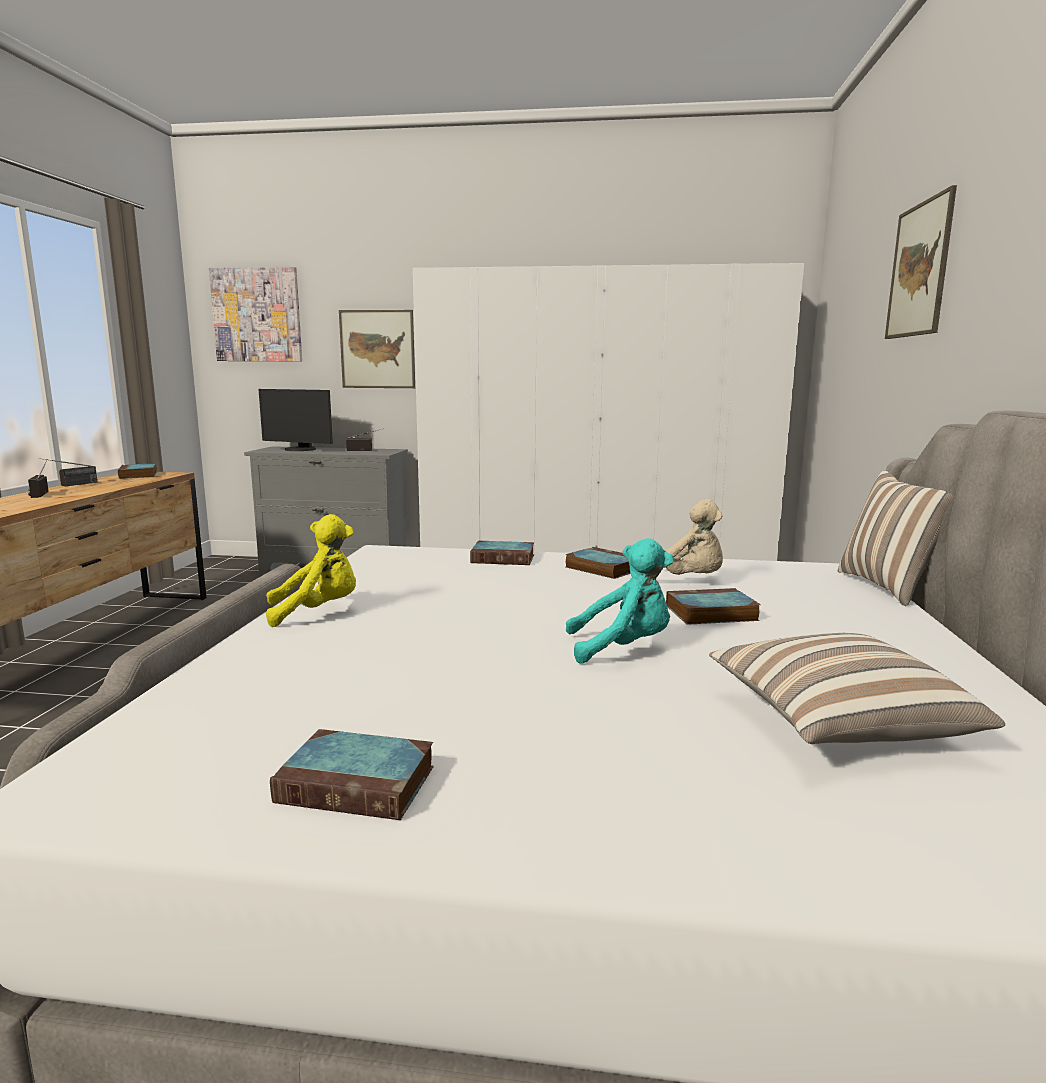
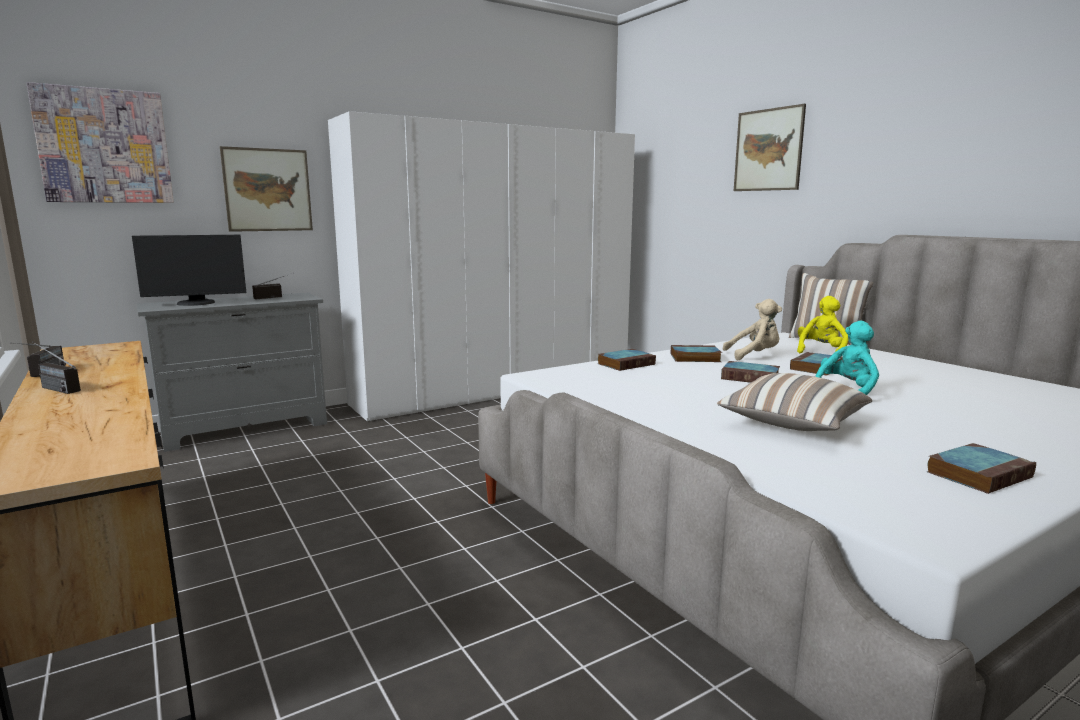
camera: 40 degrees left, 0 degrees up
book [118,463,157,479] -> book moved to [721,361,780,383]
yellow plush toy [266,514,356,627] -> yellow plush toy moved to [797,296,848,353]
pillow [709,633,1005,744] -> pillow moved to [717,373,872,431]

